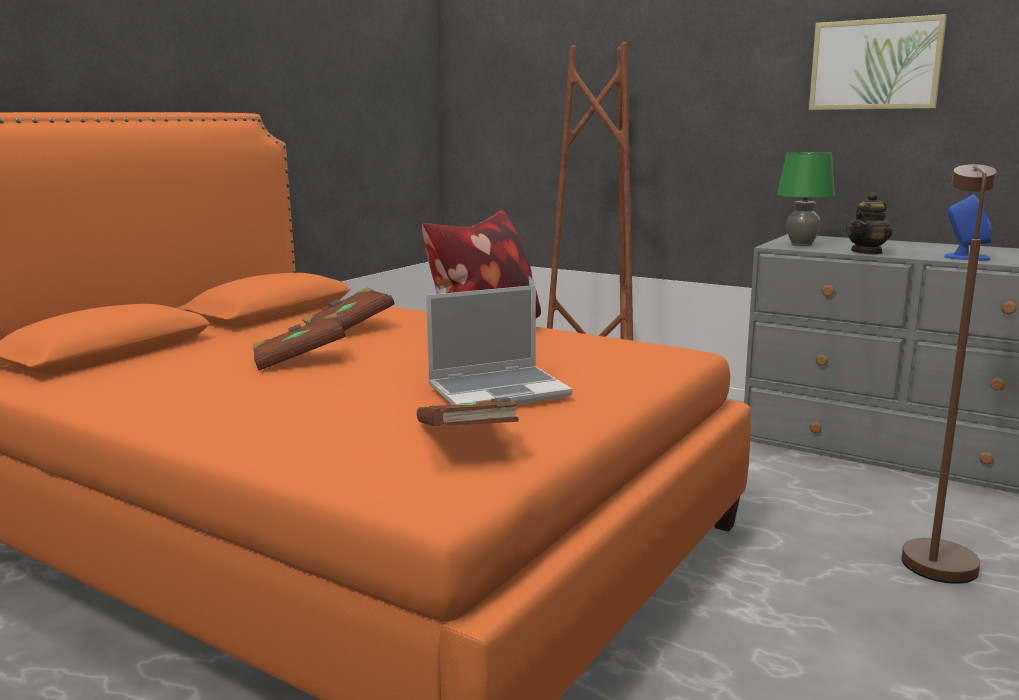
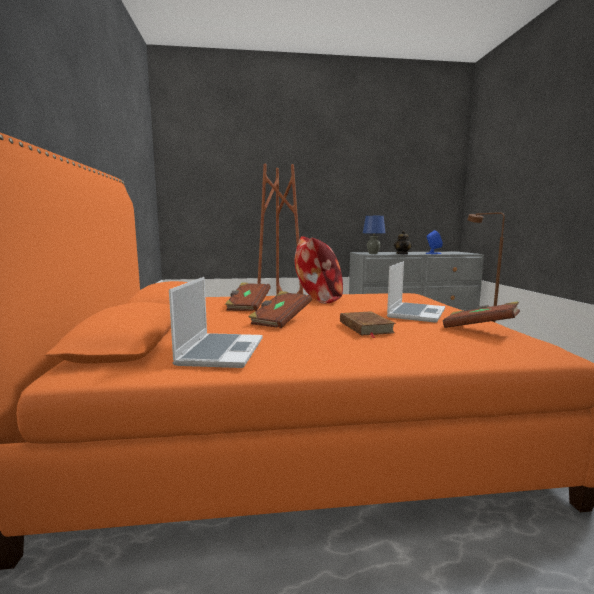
camera: 40 degrees left, 5 degrees down
green table lamp [777,152,835,246] -> blue table lamp [363,216,385,254]
picture [809,14,947,110] -> none
none -> laptop [169,277,263,368]
none -> brown book [340,311,396,338]

